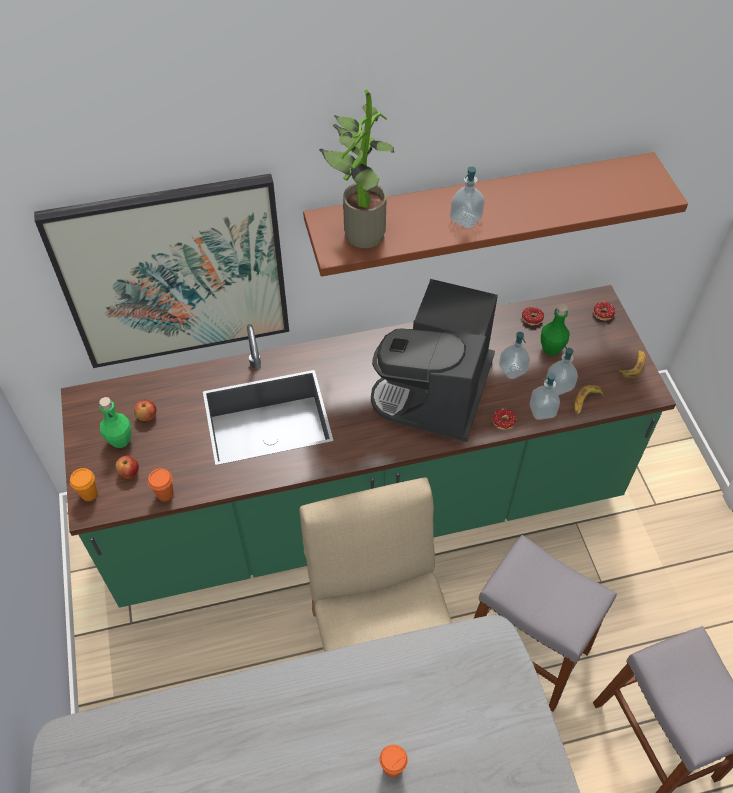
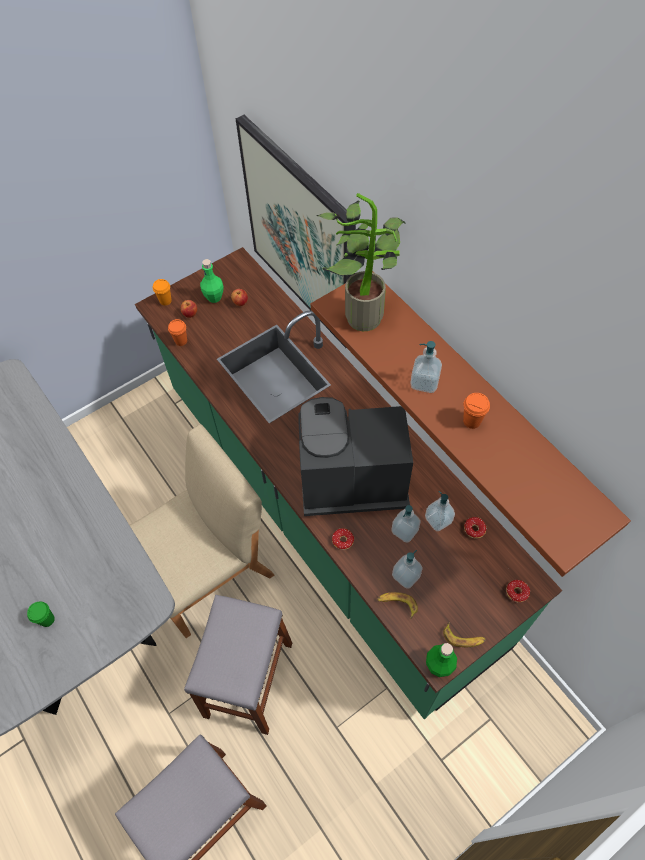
camera: 70 degrees right, 5 degrees up
orange cup [379,745,408,778] -> orange cup moved to [463,393,490,429]
soap dispenser [529,373,560,420] -> soap dispenser moved to [425,491,455,531]
green bottle [541,304,570,356] -> green bottle moved to [426,643,457,677]
none -> green cup [27,602,55,627]

